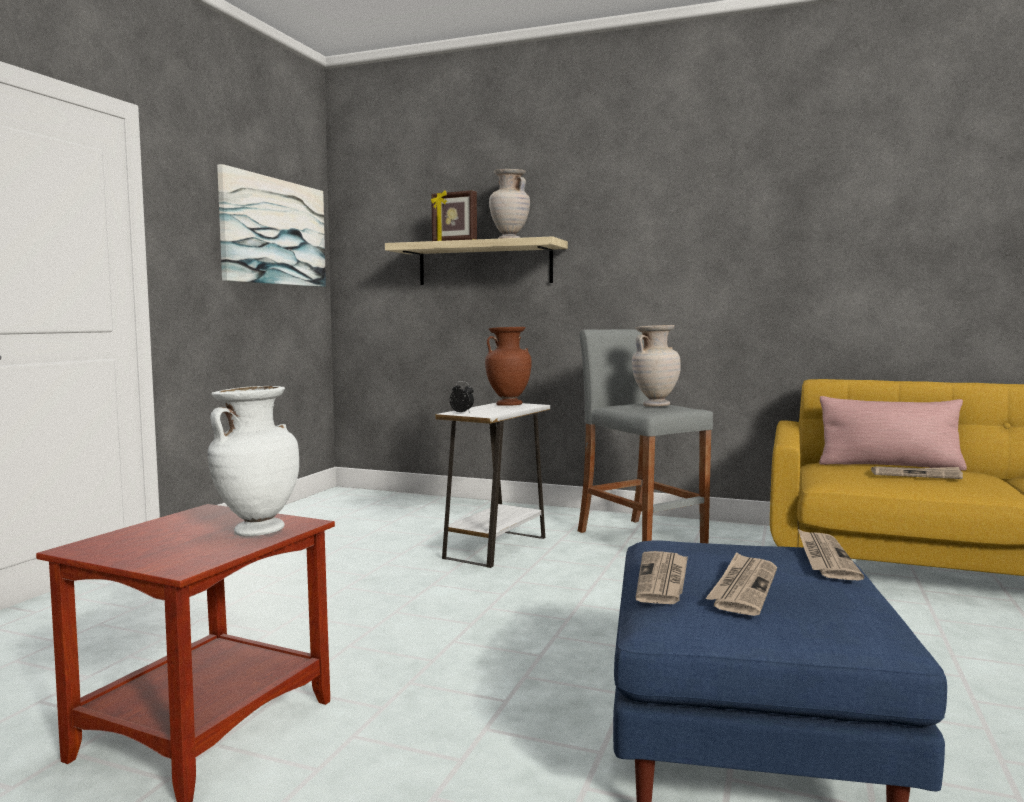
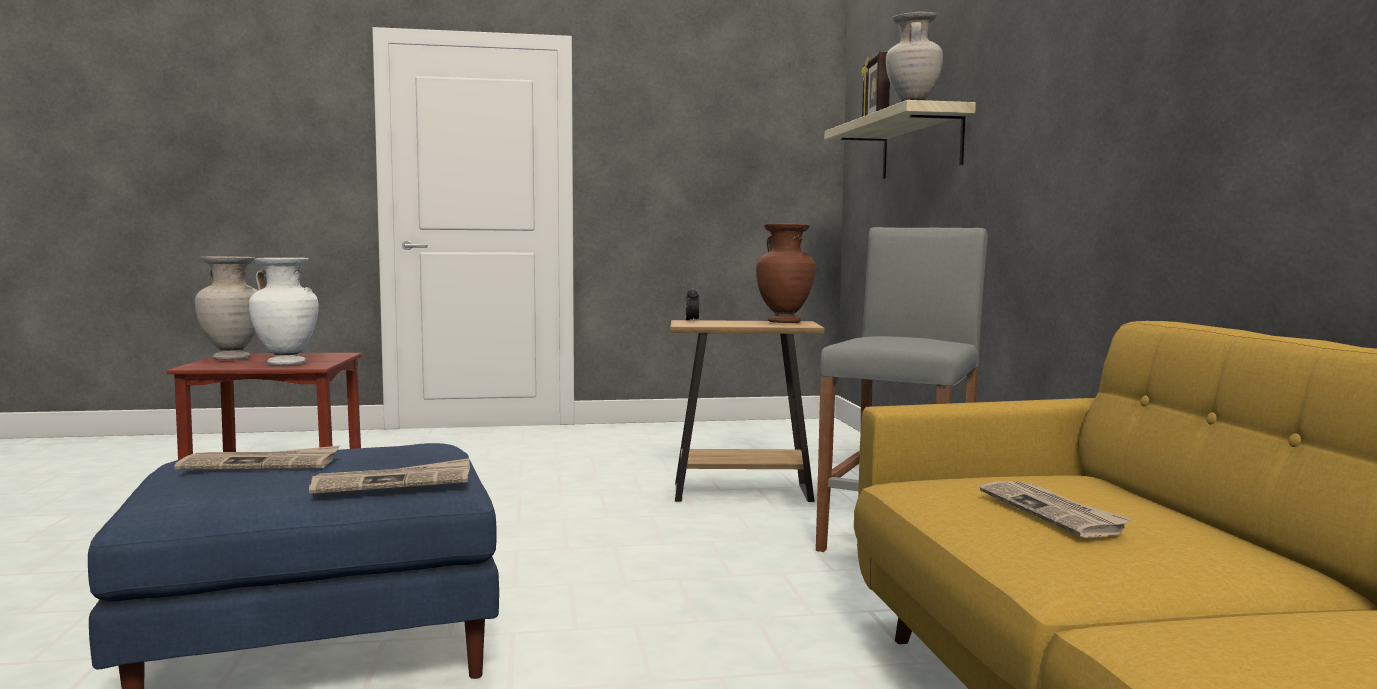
camera: 60 degrees right, 0 degrees up
picture [217,164,326,287] -> none
white side table [436,403,550,568] -> brown side table [670,320,824,502]
beige vase [632,325,681,407] -> beige vase moved to [195,256,258,360]
newspaper [636,551,688,604] -> none
pink pillow [819,396,967,471] -> none

